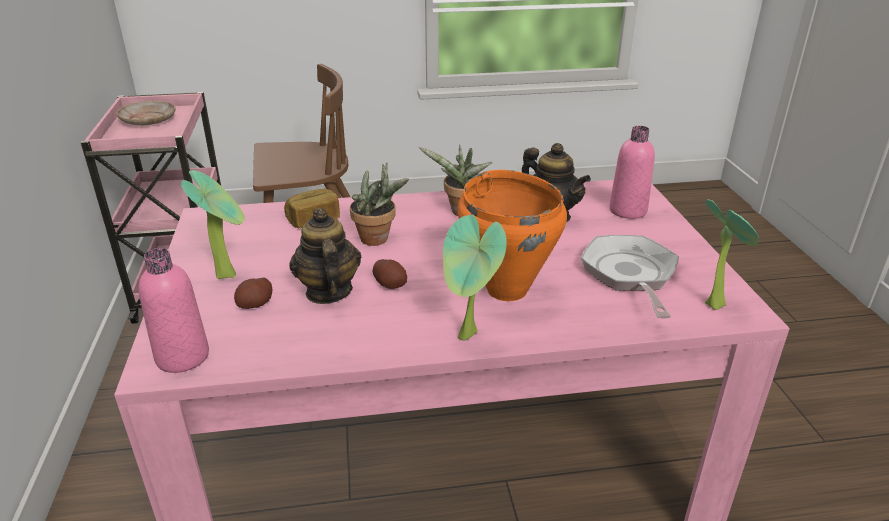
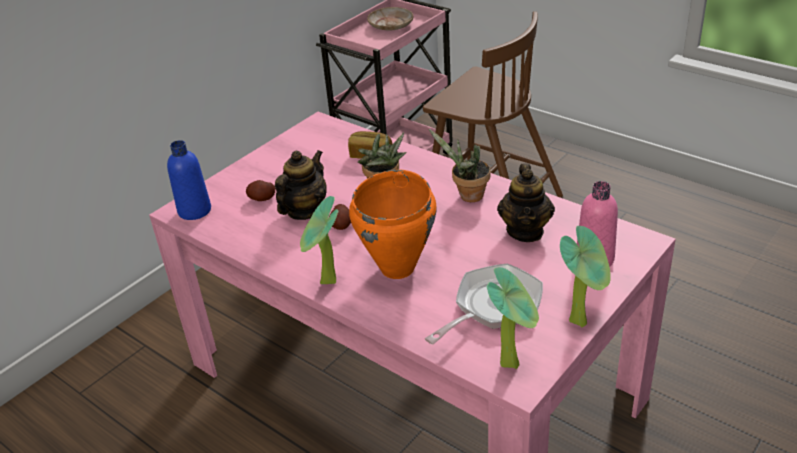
camera: 50 degrees right, 5 degrees up
pink bottle [138,248,209,373] -> blue bottle [167,140,211,220]
potted plant [181,170,245,279] -> potted plant moved to [560,226,611,328]

